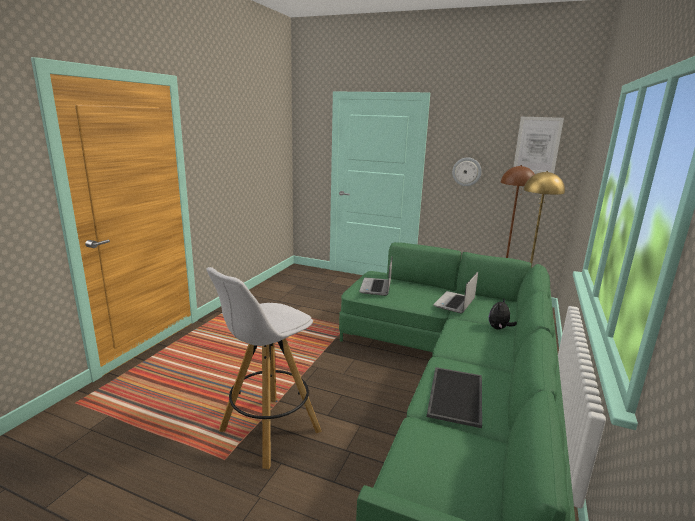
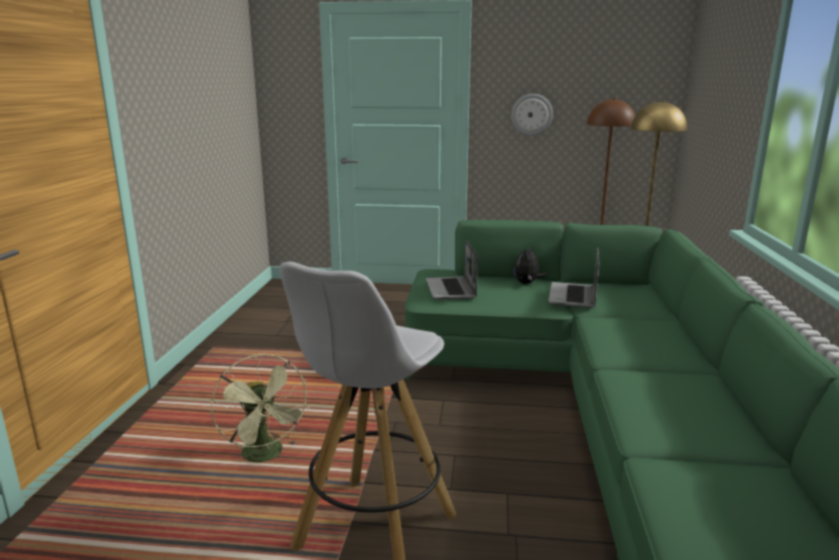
camera: 15 degrees left, 0 degrees up
tray [427,367,482,428] -> none
plush toy [489,299,517,330] -> plush toy moved to [514,246,547,284]
picture [513,117,564,174] -> none
none -> green fan [211,354,309,462]

